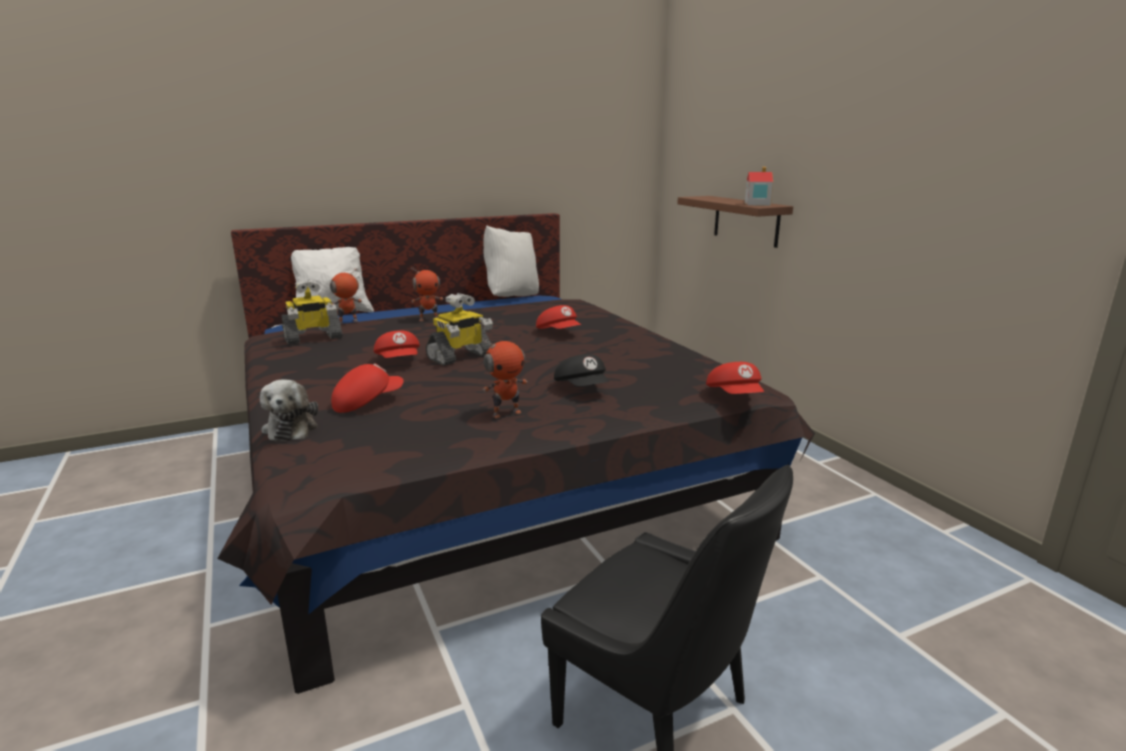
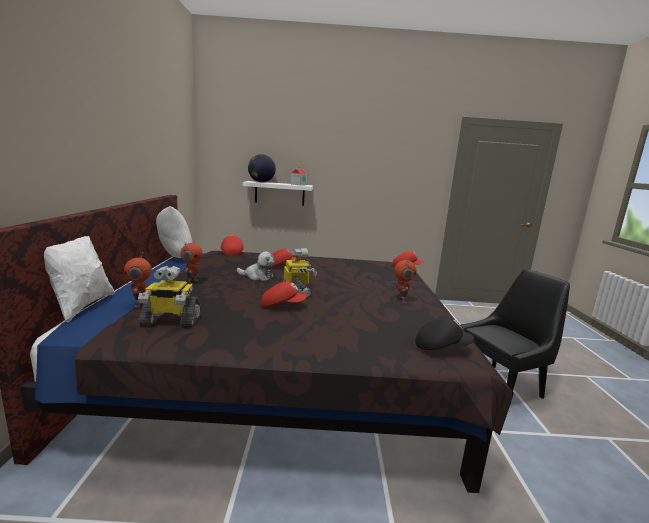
camera: 65 degrees left, 5 degrees down
plush toy [260,379,318,442] -> plush toy moved to [237,251,275,281]
toy robot [282,279,342,345] -> toy robot turned 90 degrees clockwise [138,266,201,327]
red cap [331,363,404,413] -> red cap moved to [221,235,244,255]
black cap [554,354,609,386] -> black cap moved to [415,318,474,350]
brown shelf [677,196,793,248] -> white shelf [243,181,313,206]
none -> globe [248,154,276,182]

